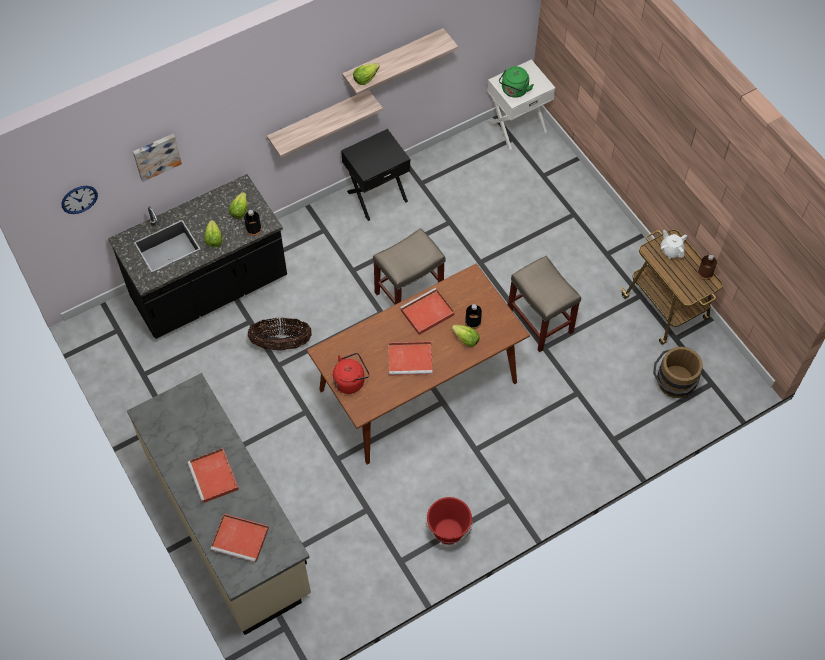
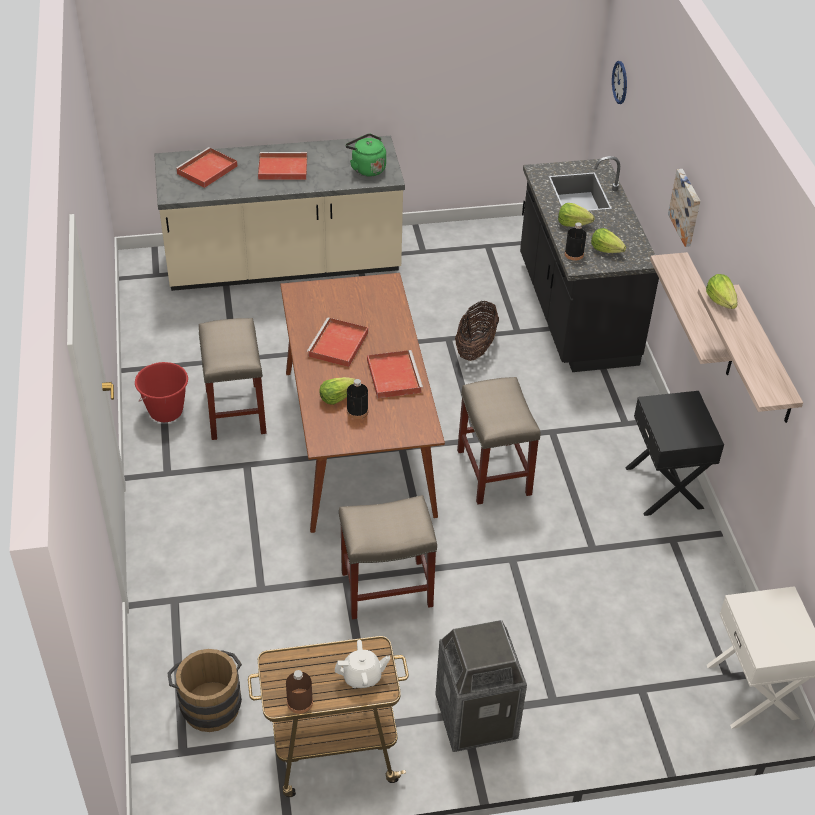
camera: 110 degrees right, 15 degrees down
picture [133,134,182,182] -> picture moved to [668,169,700,247]
red kettle [333,353,370,394] -> none
green kettle [499,66,534,98] -> green kettle moved to [346,134,386,177]
none -> beige stool [199,318,267,440]
none -> trash can [435,620,527,752]

